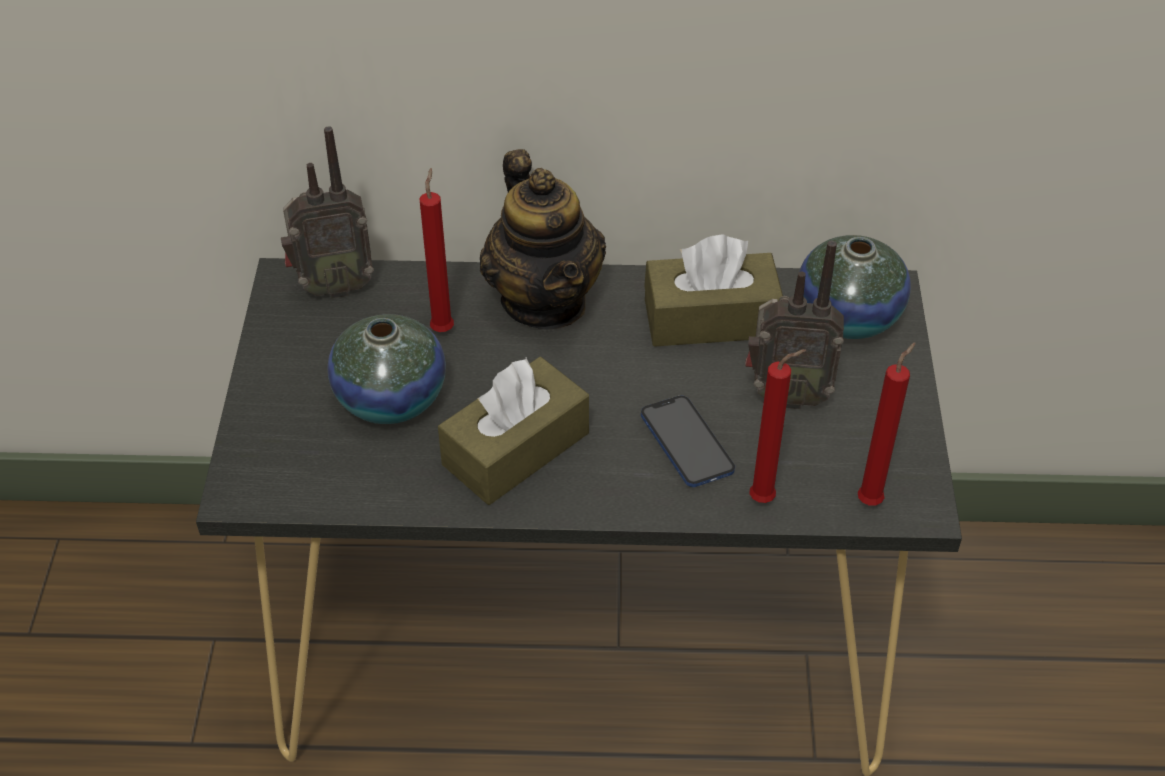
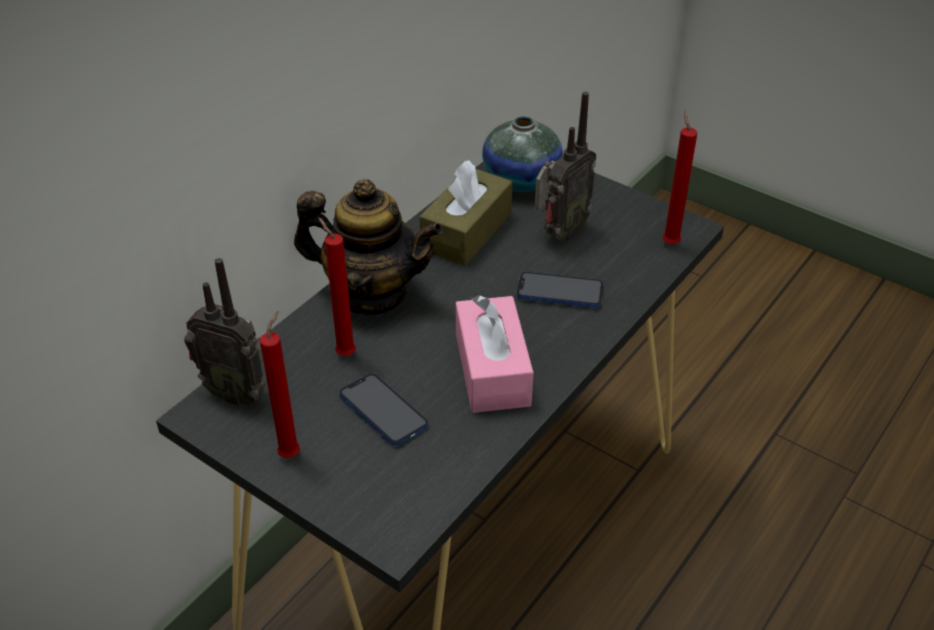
camera: 55 degrees left, 5 degrees down
radio [281,126,374,299] -> radio turned 90 degrees clockwise [184,258,266,406]
vase [327,314,446,424] -> phone [340,374,428,445]
brown tissue box [438,357,589,505] -> pink tissue box [456,295,533,413]
red candle [749,349,806,503] -> red candle moved to [260,311,300,458]

